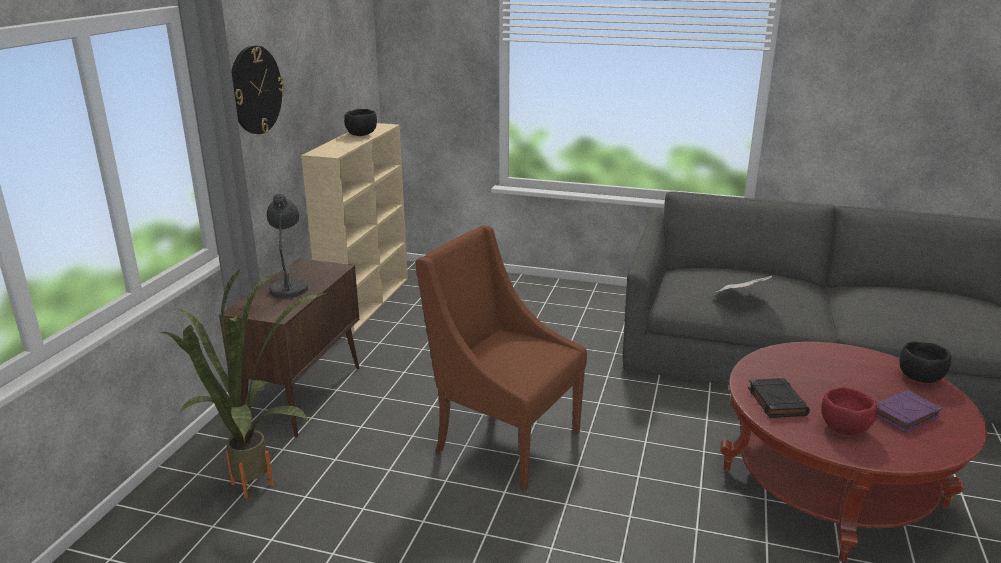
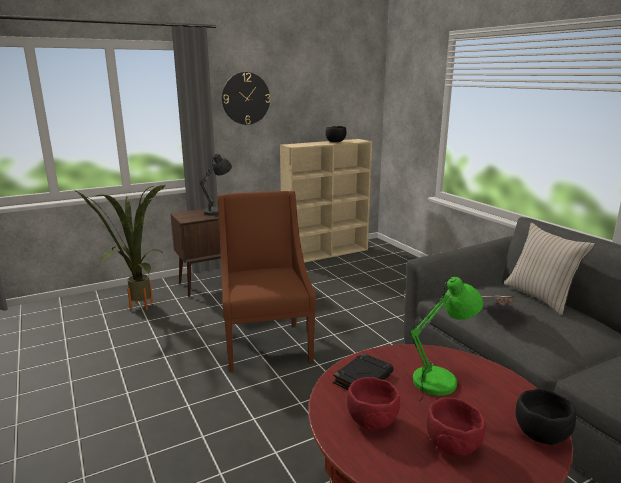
camera: 45 degrees right, 5 degrees down
purple book [876,390,943,432] -> red bowl [427,397,485,456]
none -> green table lamp [410,277,483,401]
none -> beige pillow [504,223,595,315]

